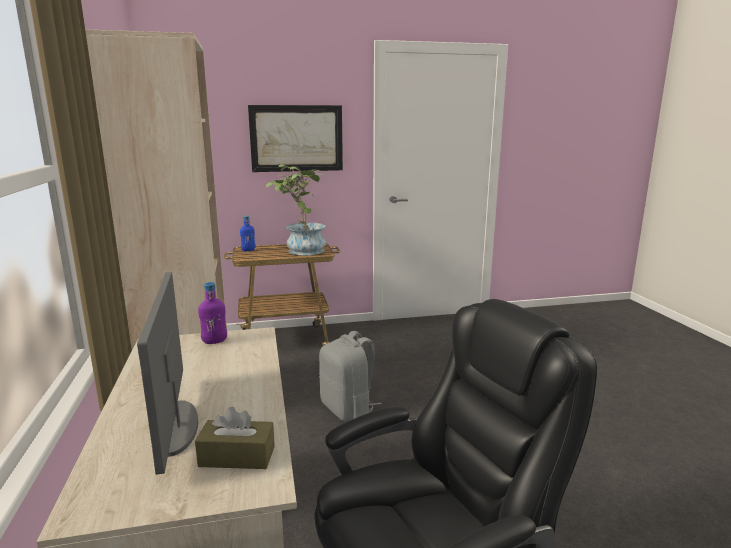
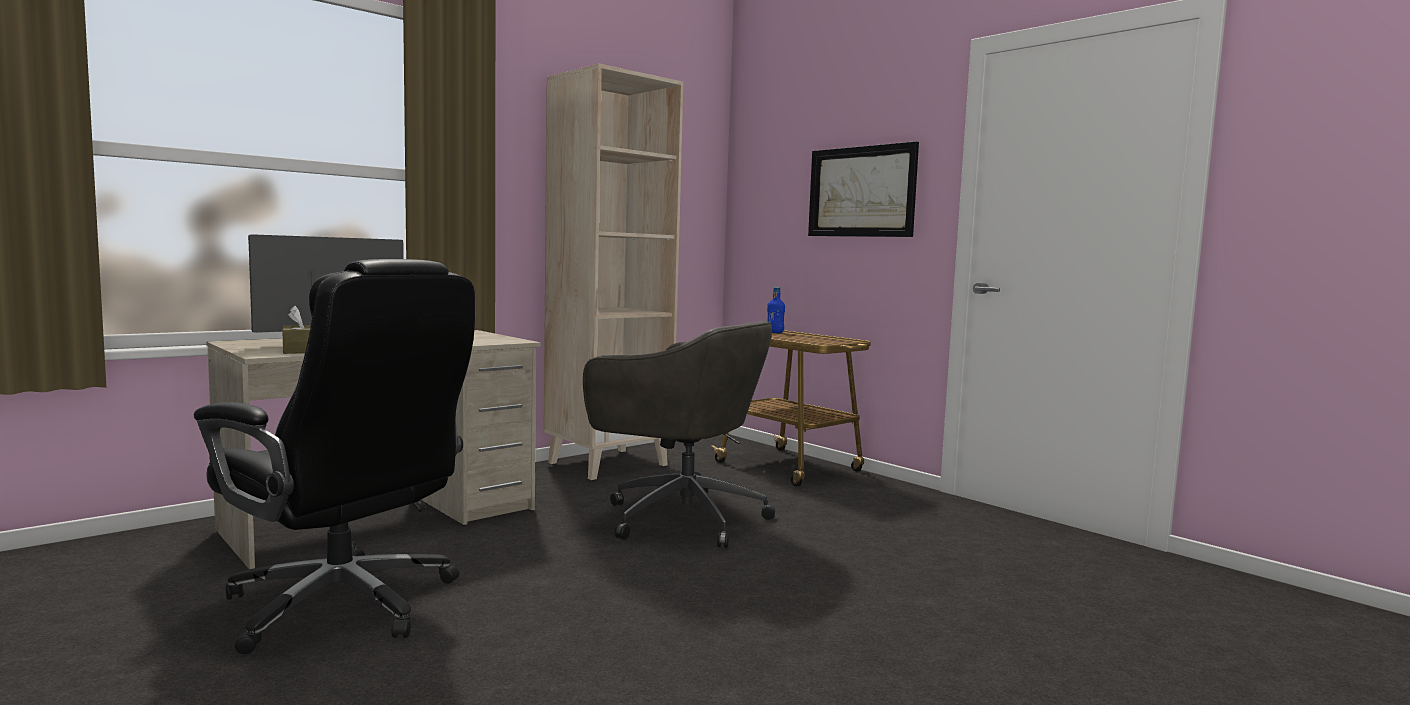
camera: 60 degrees right, 10 degrees down
purple bottle [198,282,227,344] -> none
potted plant [266,164,326,255] -> none
grey backpack [319,331,382,422] -> grey office chair [583,321,775,548]

